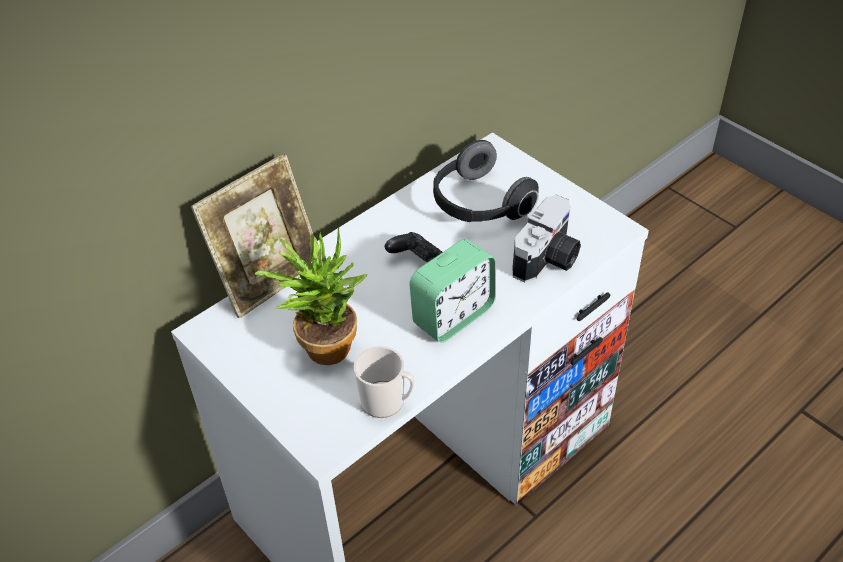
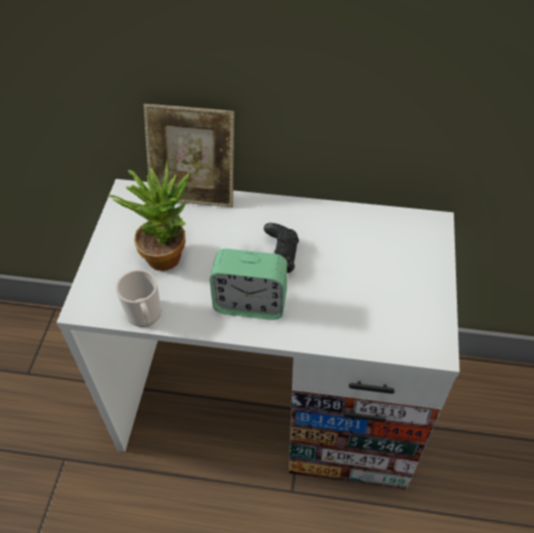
camera: 50 degrees right, 5 degrees up
headphones [433,140,539,222] -> none
camera [512,195,581,282] -> none

